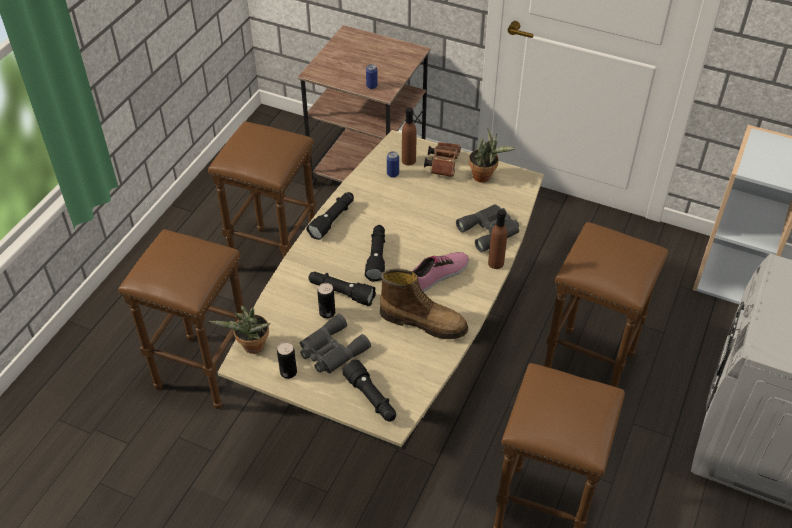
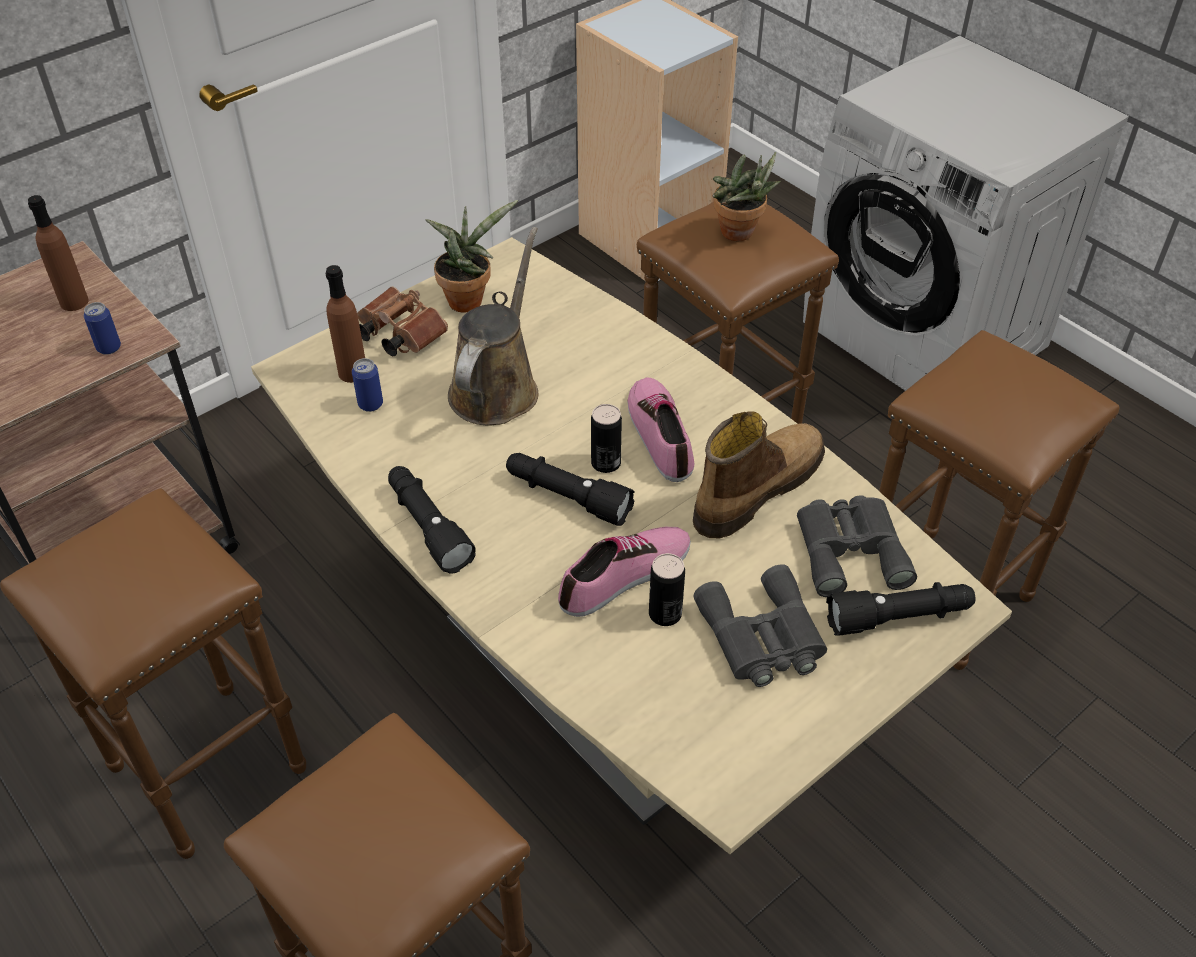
camera: 65 degrees left, 0 degrees up
potted plant [209,306,271,354] -> potted plant moved to [712,152,781,241]
can [277,342,297,379] -> can moved to [591,404,622,473]
black flashlight [308,272,376,306] -> shoe [558,527,691,617]
grey binoculars [456,204,519,252] -> grey binoculars moved to [797,495,917,597]
brown bottle [488,209,507,269] -> brown bottle moved to [28,195,89,311]
none -> brown watering can [448,227,538,425]

